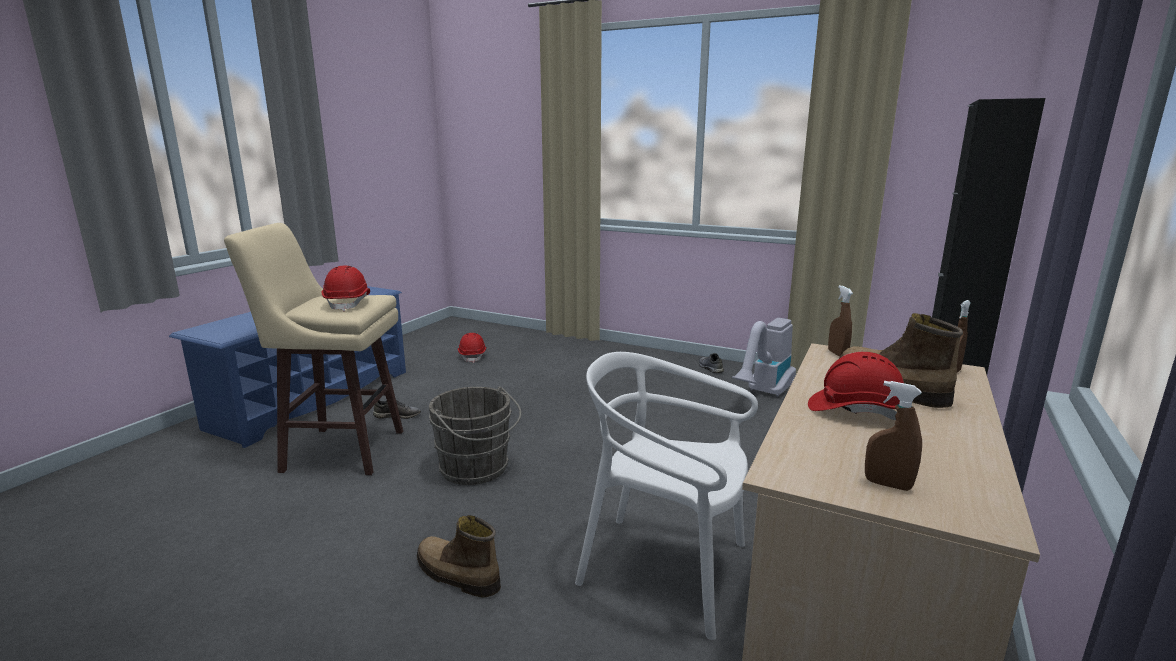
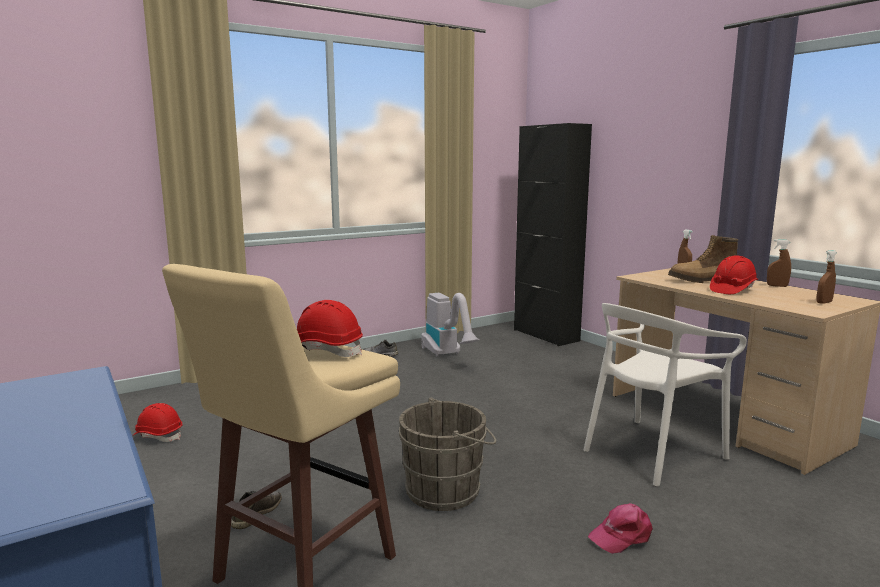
camera: 60 degrees left, 5 degrees down
boot [417,515,501,597] -> pink cap [588,503,653,554]
brown spray bottle [828,285,853,357] -> brown spray bottle moved to [767,239,791,287]

